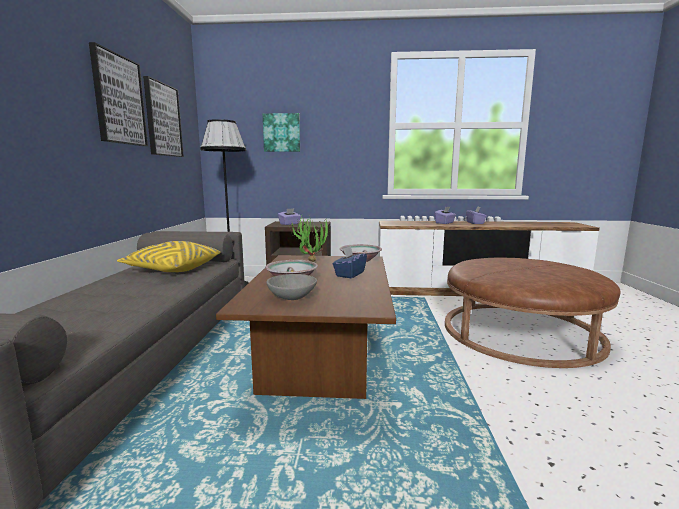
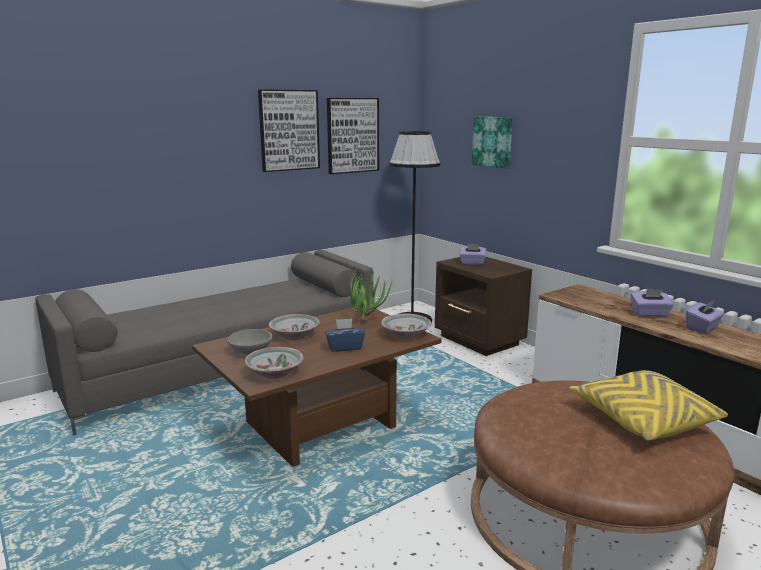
camera: 50 degrees right, 5 degrees up
yellow pillow [117,241,221,272] -> yellow pillow moved to [569,370,728,441]
none -> bowl [245,347,304,379]

